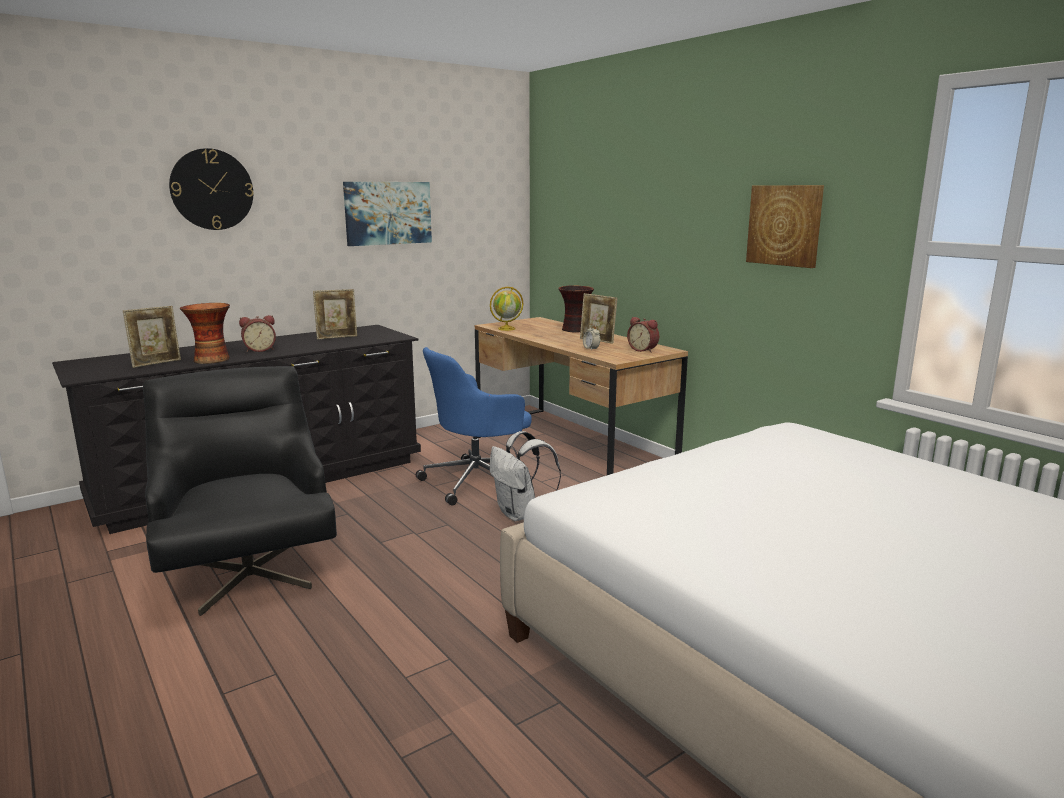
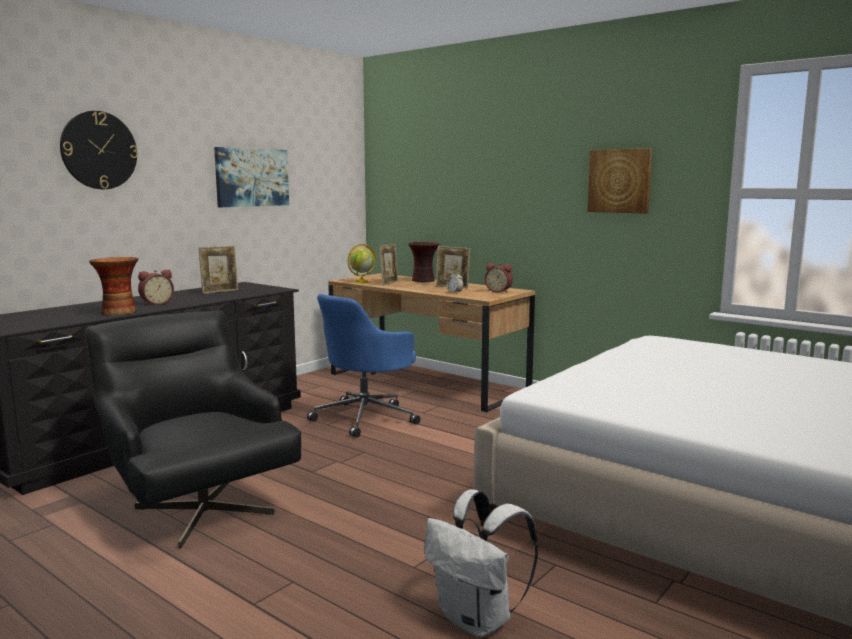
camera: 15 degrees left, 5 degrees down
picture frame [123,306,181,368] -> picture frame moved to [379,244,398,286]
white backpack [490,431,561,521] -> white backpack moved to [424,490,538,637]

